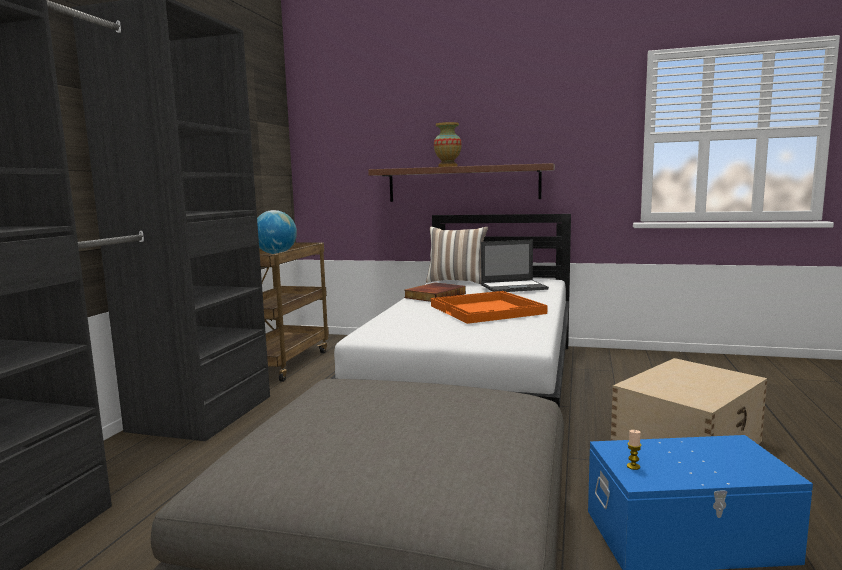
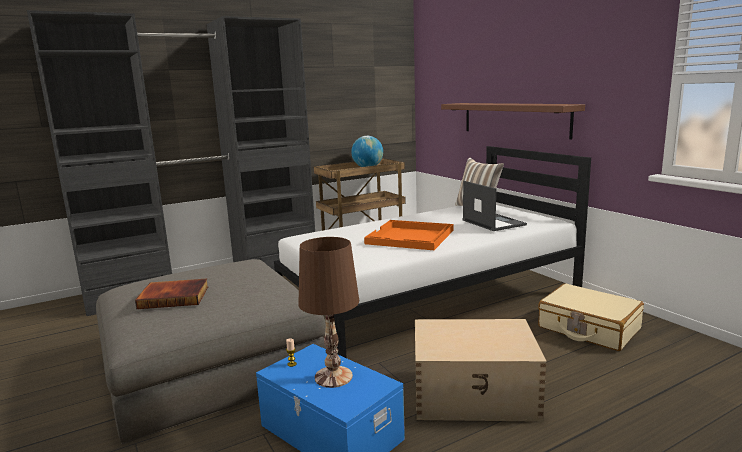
camera: 45 degrees right, 5 degrees up
book [404,283,466,302] -> book moved to [135,279,208,309]
vase [434,122,462,167] -> none
laptop [481,240,549,292] -> laptop turned 150 degrees counterclockwise [462,181,527,231]
none -> brown table lamp [298,237,359,388]
none -> beige suitcase [538,283,644,351]

